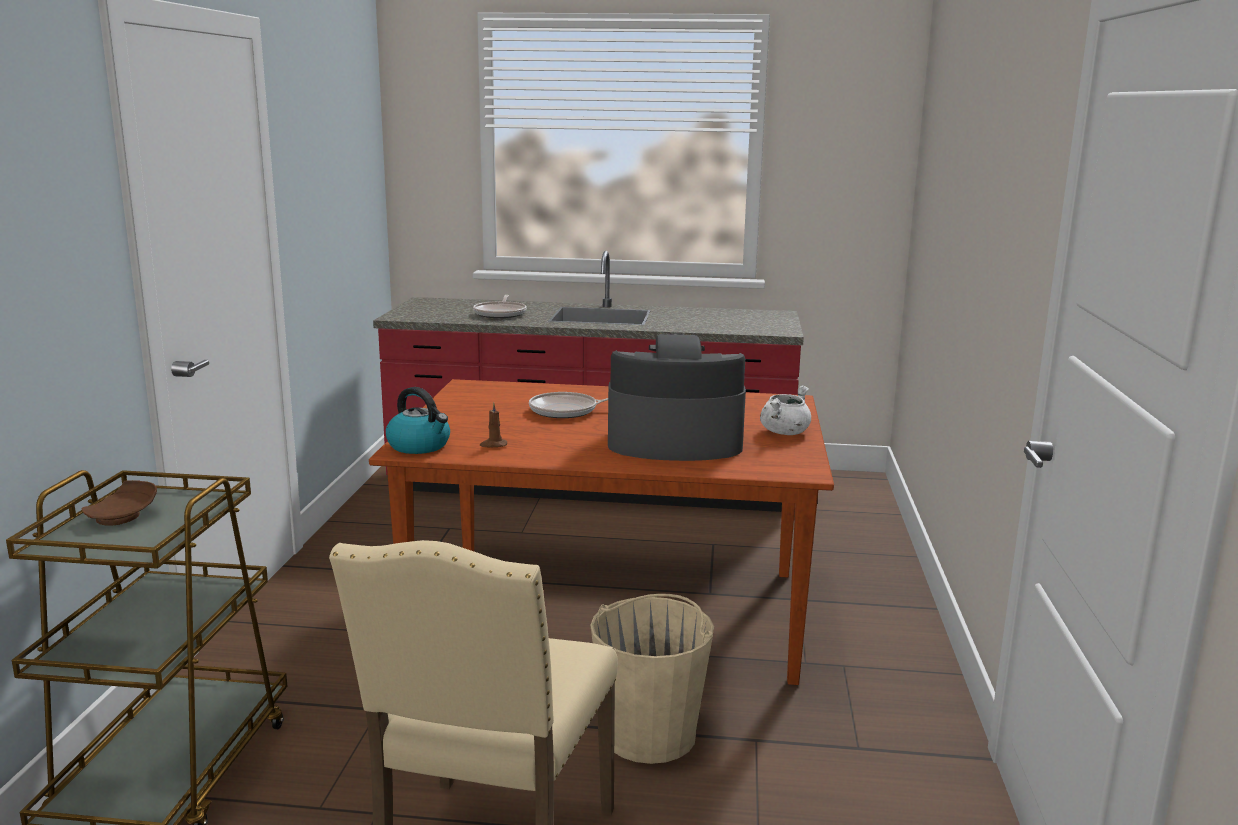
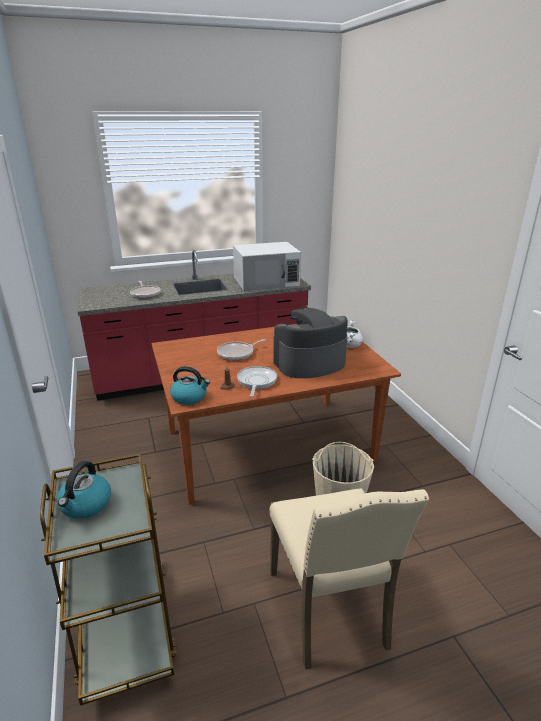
camera: 25 degrees left, 10 degrees up
brown plate [82,480,157,526] -> kettle [57,461,111,519]
none -> white microwave [233,242,301,291]
none -> frying pan [237,366,277,397]

